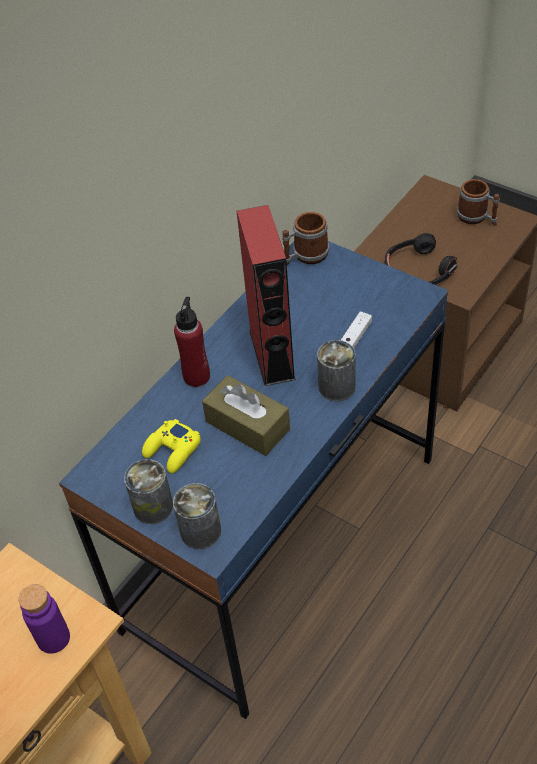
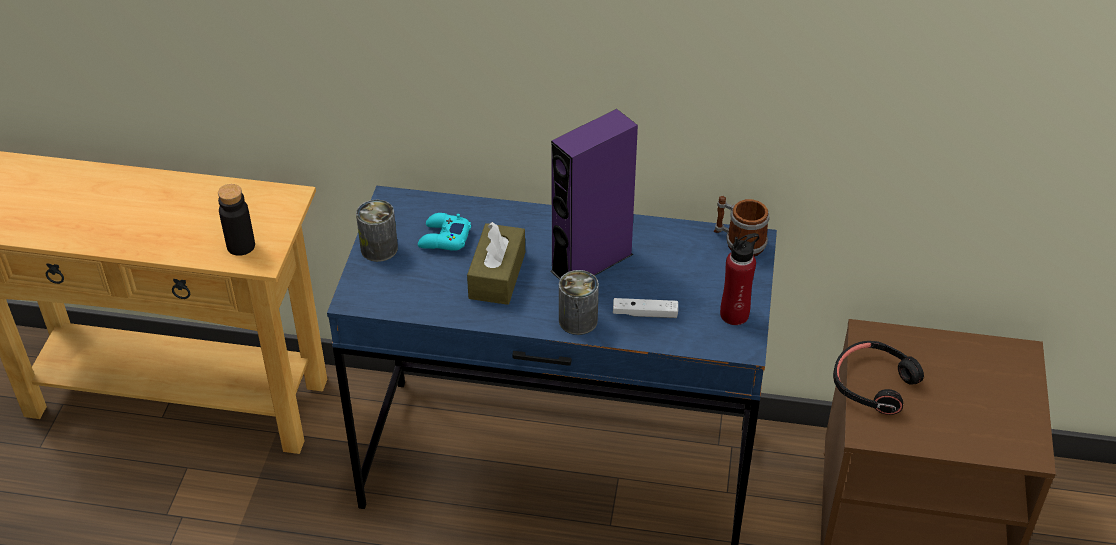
camera: 60 degrees right, 5 degrees down
purple bottle [19,584,70,654] -> black bottle [218,184,255,256]
yellow game controller [142,419,201,473] -> turquoise game controller [418,213,471,251]
can [173,483,221,549] -> none
red bottle [174,297,210,387] -> red bottle moved to [720,233,760,325]
red speaker [237,205,296,386] -> purple speaker [550,109,638,280]
mug [457,179,500,226] -> none

